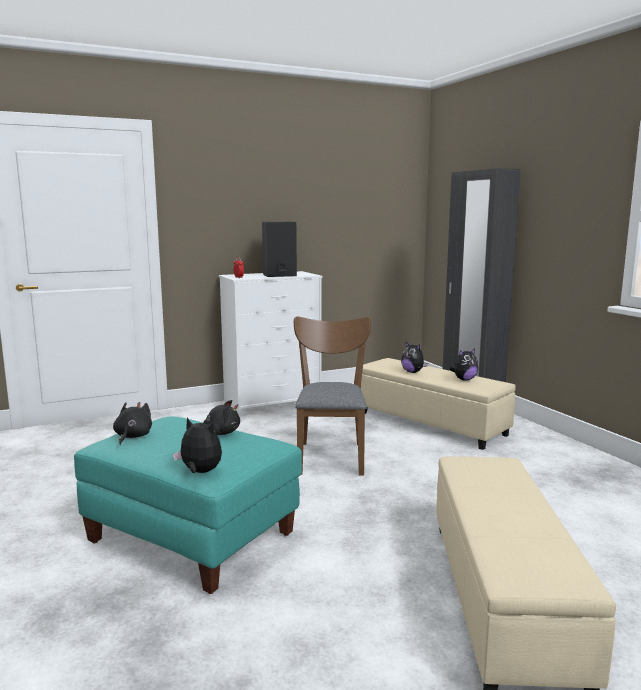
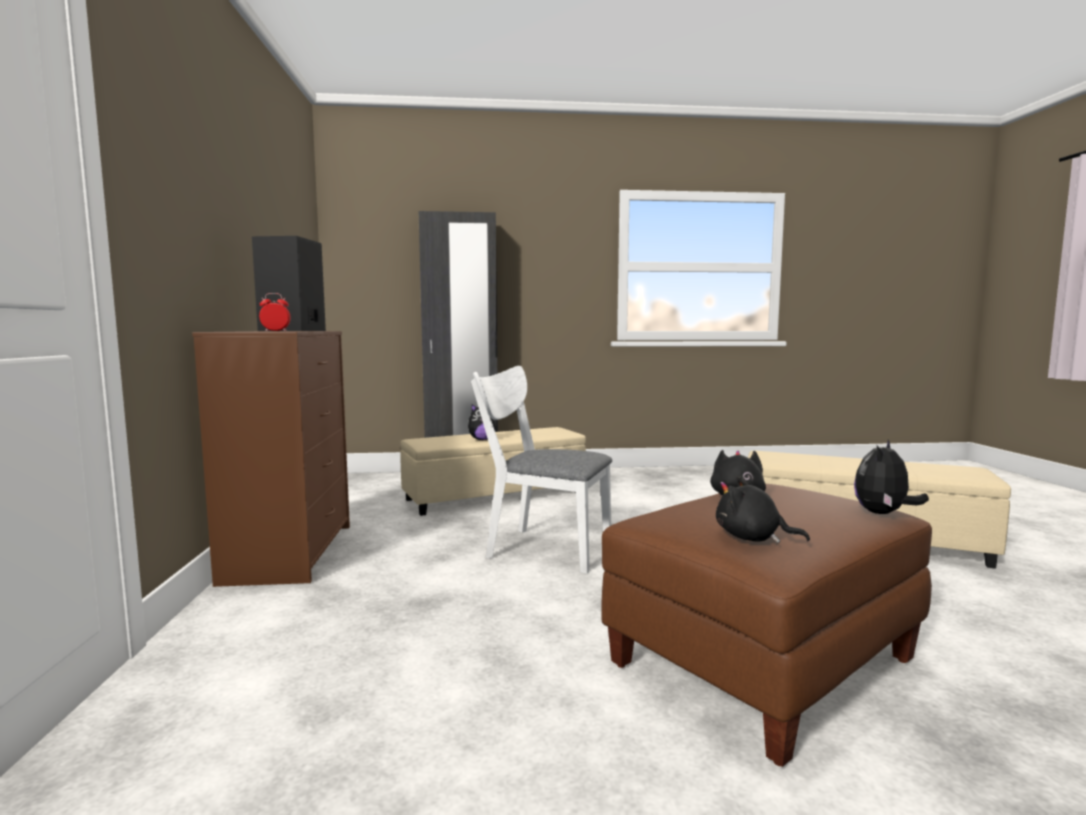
camera: 70 degrees left, 5 degrees down
turquoise ottoman [74,417,302,594] -> brown ottoman [601,484,932,767]
white dresser [219,271,322,415] -> brown dresser [192,331,350,587]
brown chair [294,317,371,476] -> white chair [471,366,612,574]
plush toy [450,349,478,381] -> none

